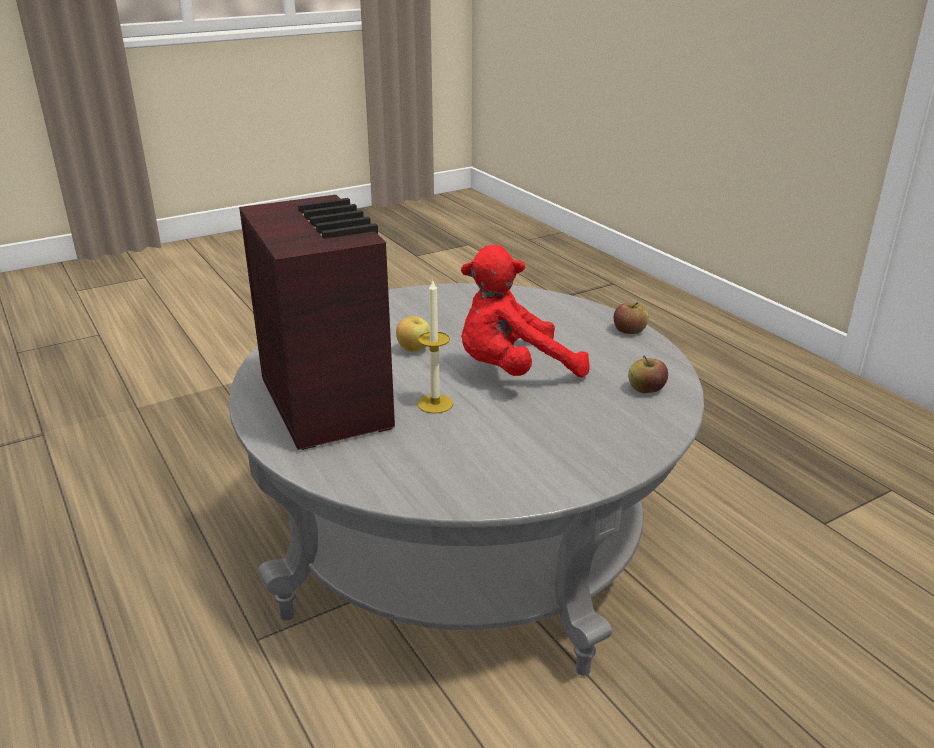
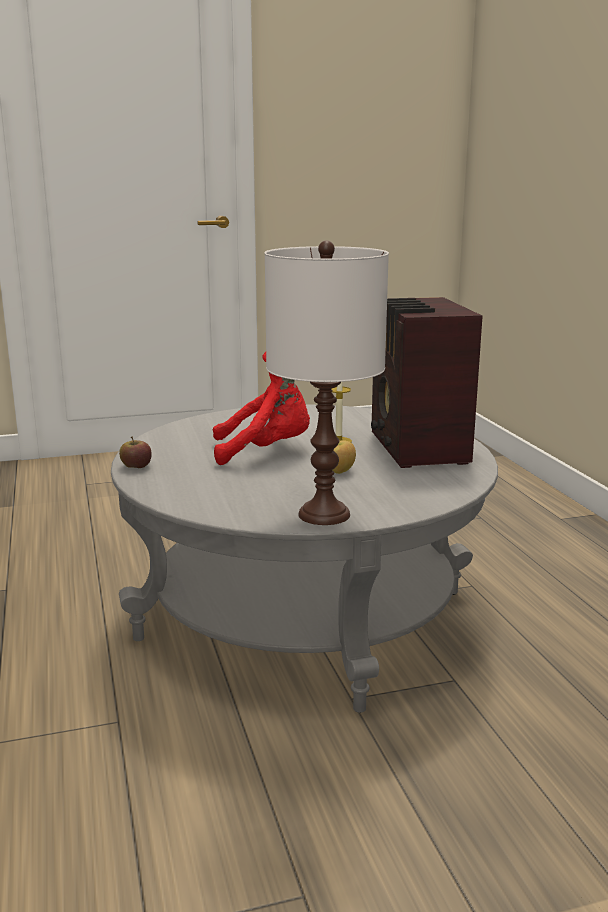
camera: 165 degrees left, 10 degrees down
apple [628,355,668,393] -> none
none -> white table lamp [265,240,389,525]

